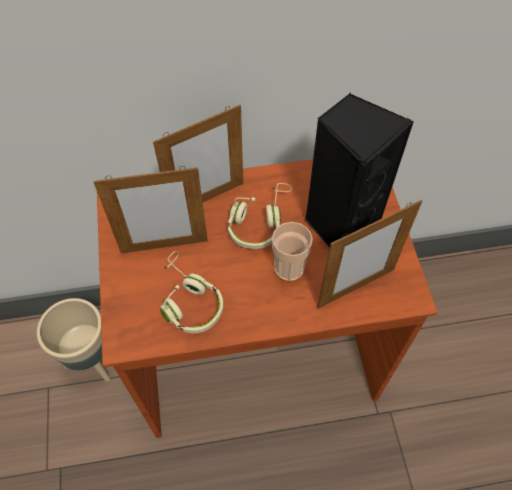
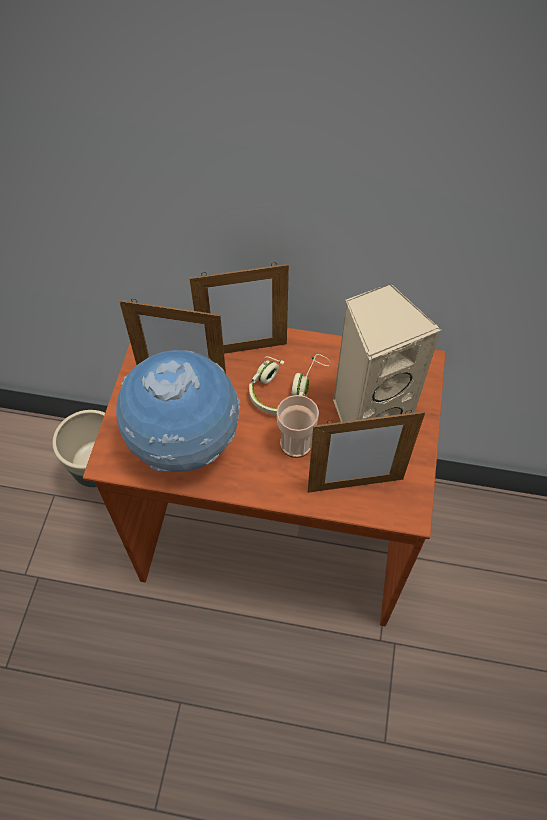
camera: 20 degrees right, 0 degrees up
beige headphones [160,251,223,333] -> globe [116,350,241,472]
black speaker [305,93,414,248] -> beige speaker [333,283,441,422]

